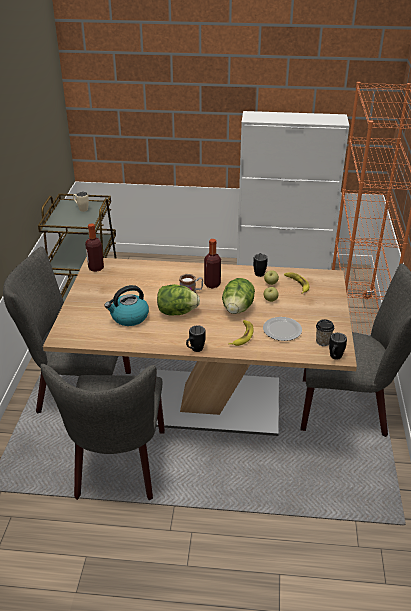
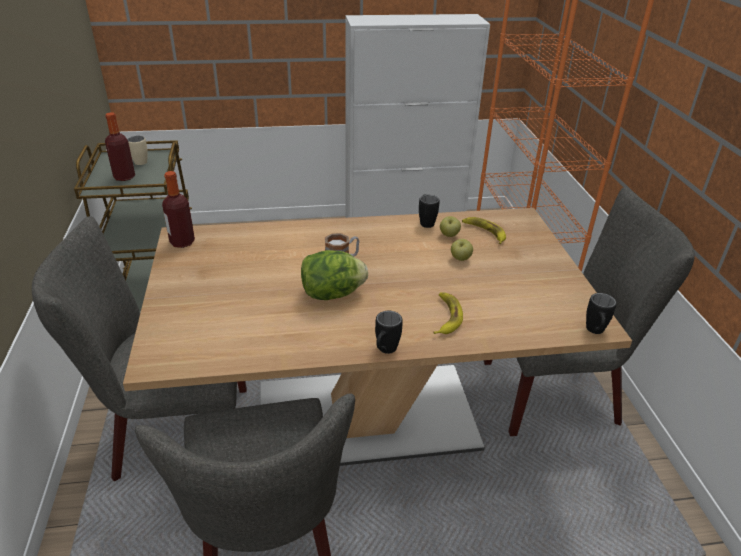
camera: 15 degrees left, 0 degrees up
kettle [104,285,149,326] -> none
bottle [204,239,221,289] -> bottle moved to [105,112,135,181]
lettuce [222,278,255,314] -> none
plate [263,317,302,341] -> none
cup [316,319,334,346] -> none

